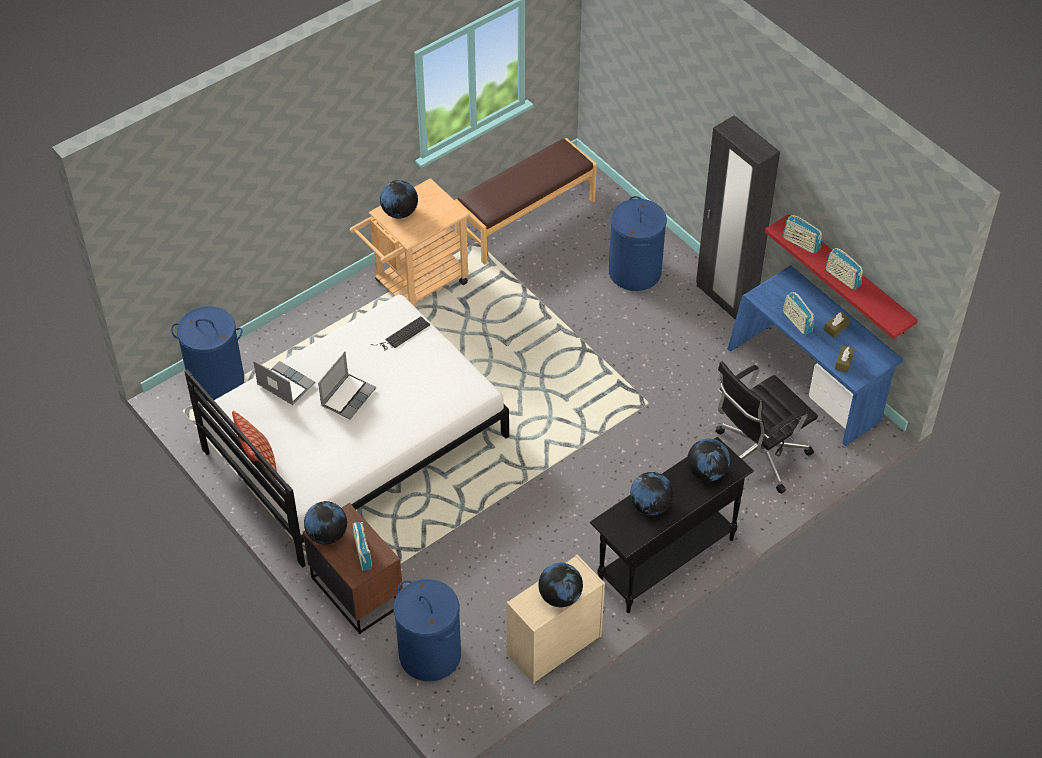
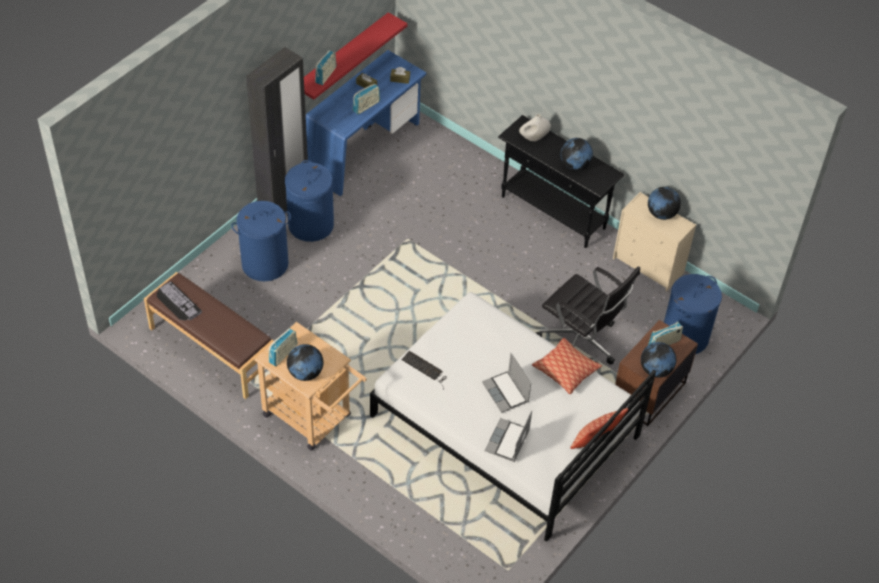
camera: 105 degrees left, 0 degrees up
blue laundry basket [171,306,244,401] -> blue laundry basket moved to [285,160,334,242]
laptop [318,352,376,420] -> laptop turned 135 degrees counterclockwise [482,353,531,413]
globe [687,439,730,481] -> white vase [519,114,551,141]
black office chair [716,361,818,494] -> black office chair moved to [536,266,640,364]
radio [825,248,863,290] -> radio moved to [269,328,297,366]
none -> keyboard [157,281,202,321]
none -> pillow [532,338,602,394]

